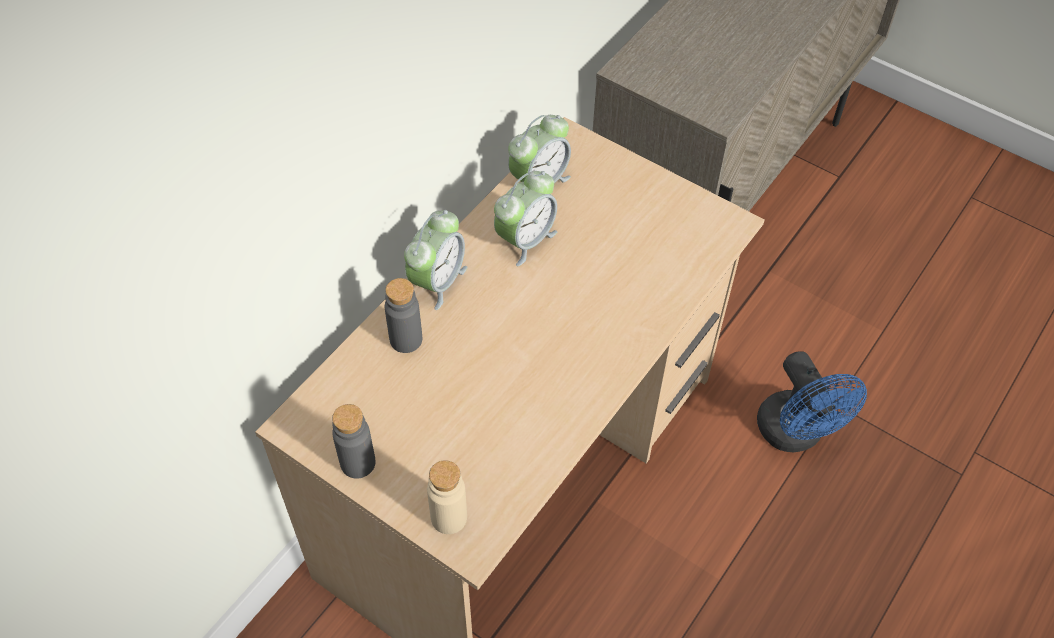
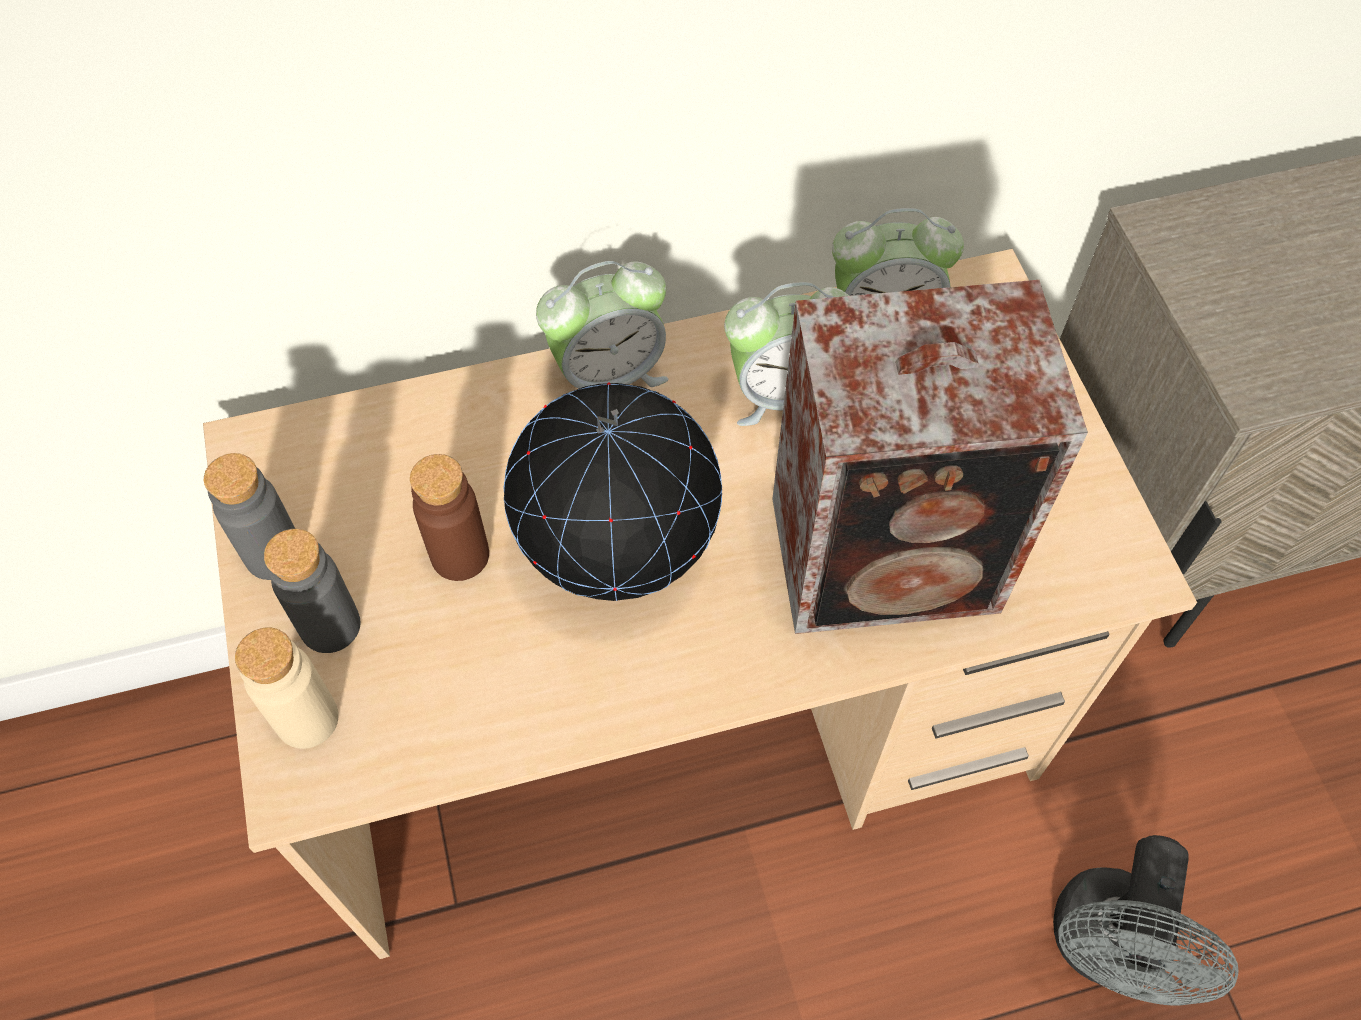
camera: 40 degrees right, 5 degrees up
grey bottle [385,278,422,353] -> grey bottle moved to [264,529,361,653]
blue fan [757,351,867,452] -> grey fan [1053,835,1239,1006]
none -> brown bottle [410,454,489,581]
none -> globe [503,382,722,601]
none -> speaker [772,280,1088,634]

